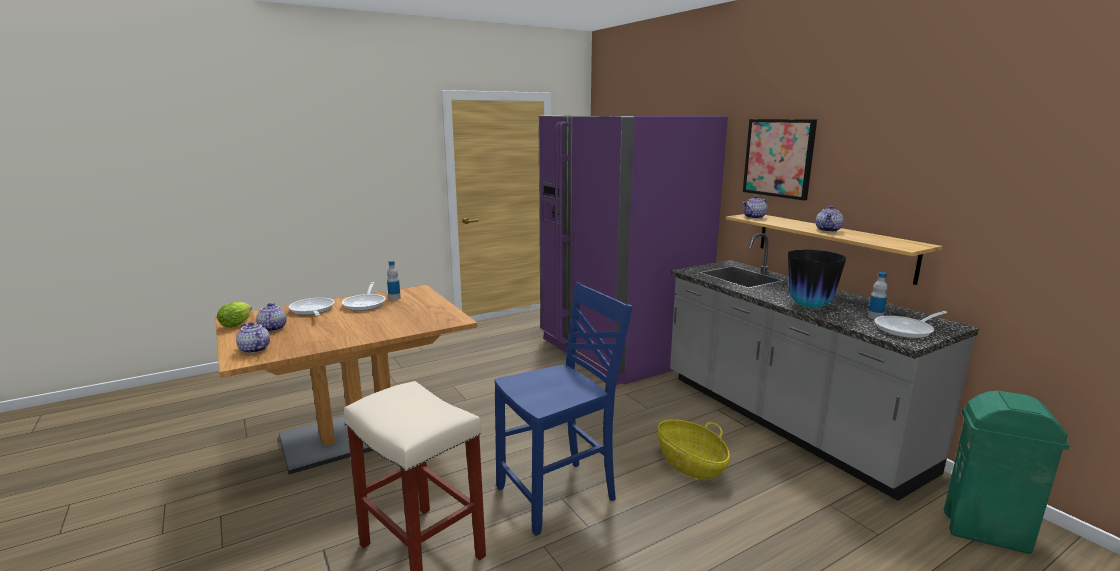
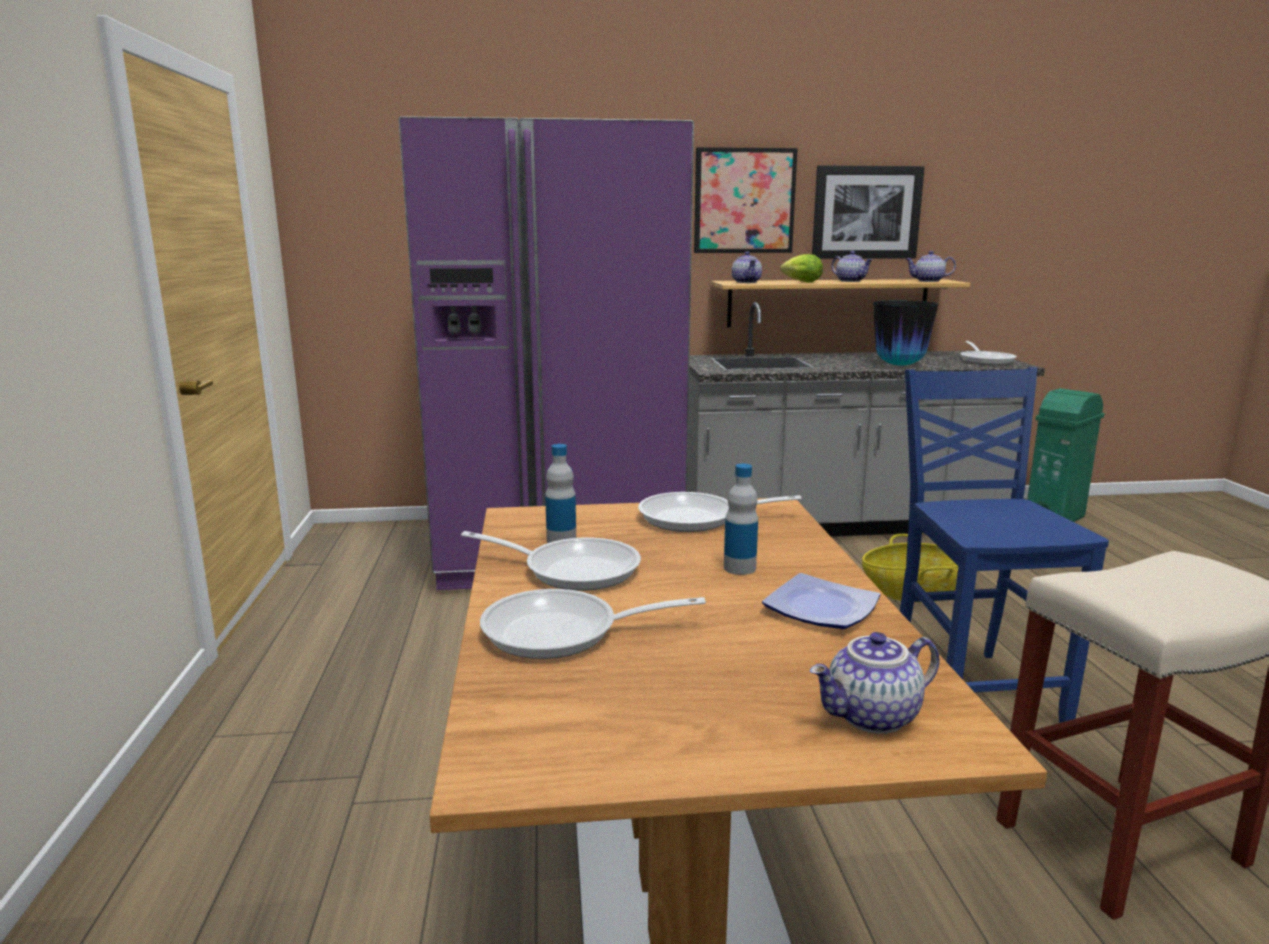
camera: 65 degrees left, 0 degrees up
lettuce [217,302,252,328] -> lettuce moved to [780,254,823,282]
teapot [256,303,287,332] -> teapot moved to [905,251,956,282]
bottle [868,272,888,319] -> bottle moved to [724,464,758,575]
none -> frying pan [638,492,802,532]
none -> plate [762,573,880,629]
none -> picture [812,165,925,259]

